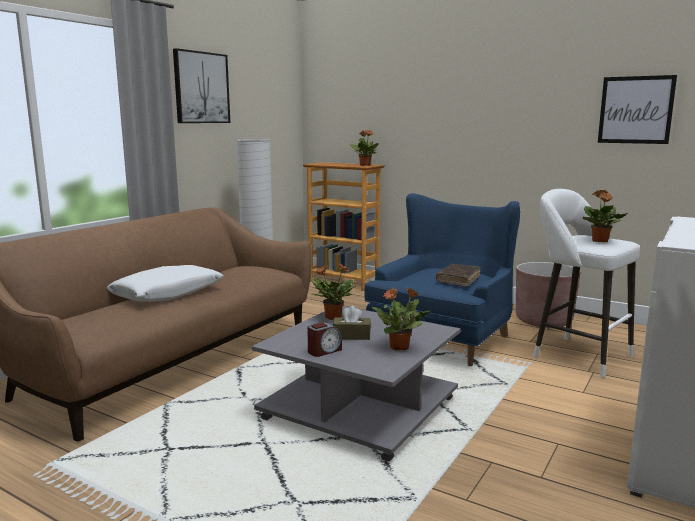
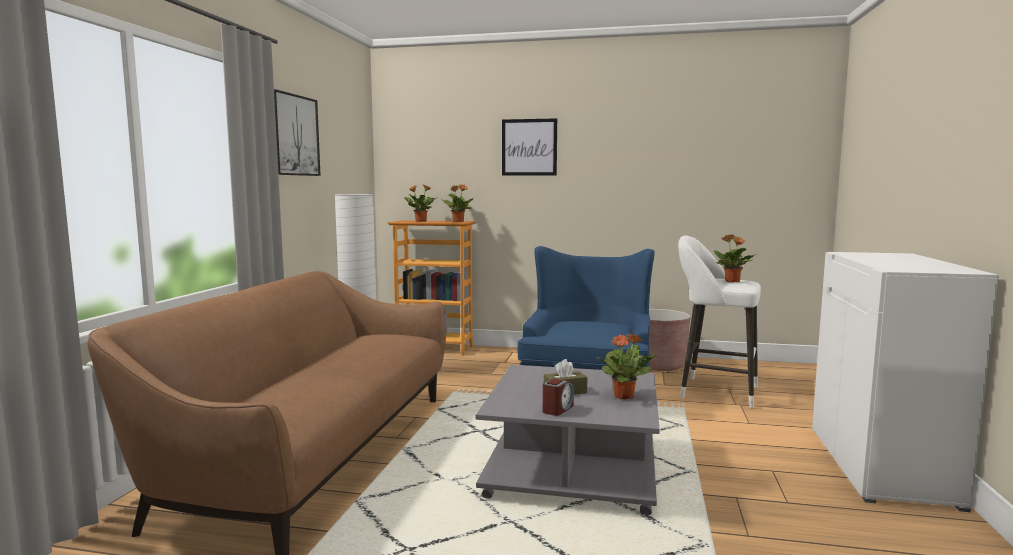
camera: 20 degrees left, 5 degrees down
white pillow [107,265,224,302] -> none
potted plant [311,263,356,320] -> potted plant moved to [404,184,436,222]
brown book [436,264,480,287] -> none
picture [598,75,677,144] -> picture moved to [502,118,557,176]

